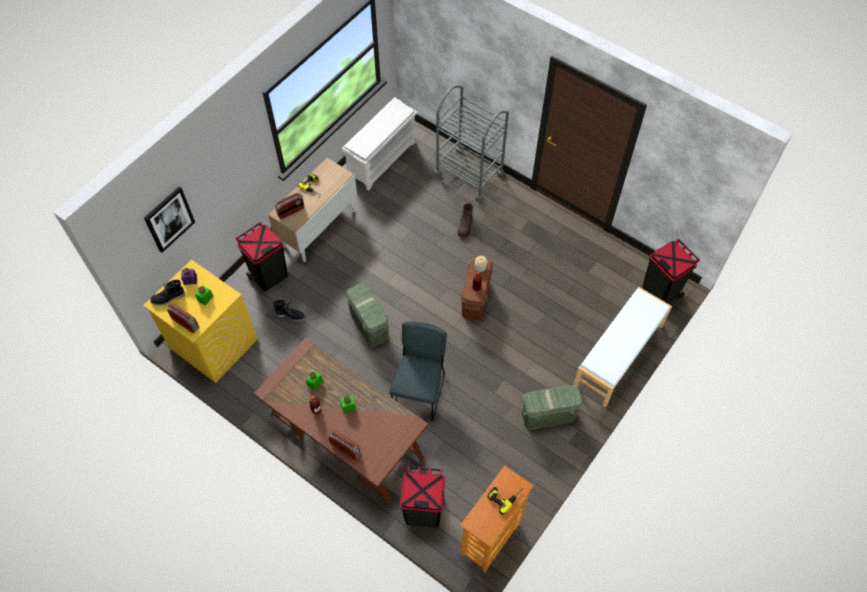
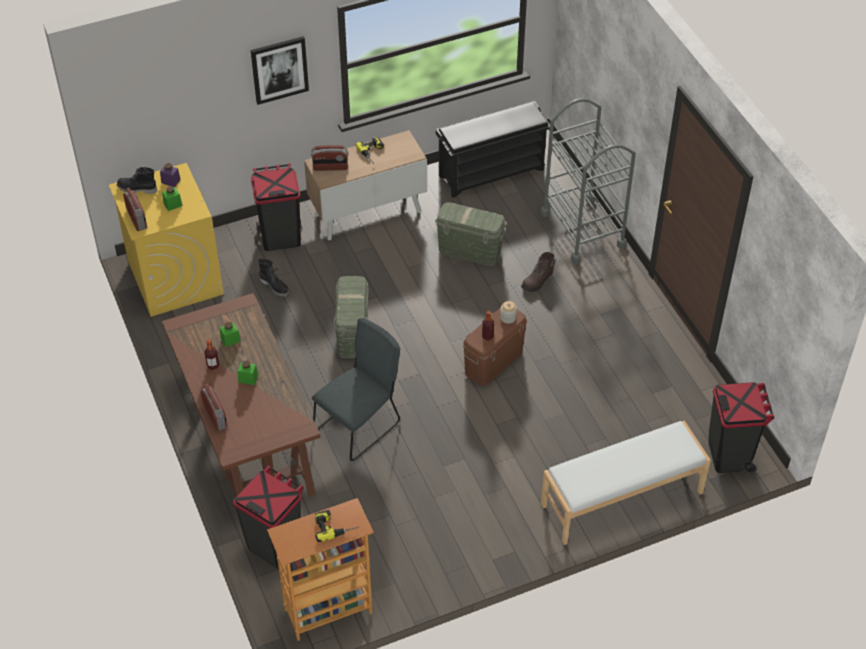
camera: 30 degrees right, 10 degrees down
picture [144,187,195,253] -> picture moved to [251,36,309,105]
white shoe rack [342,97,418,191] -> black shoe rack [436,101,550,198]
green storage box [521,385,583,430] -> green storage box moved to [435,202,506,266]

